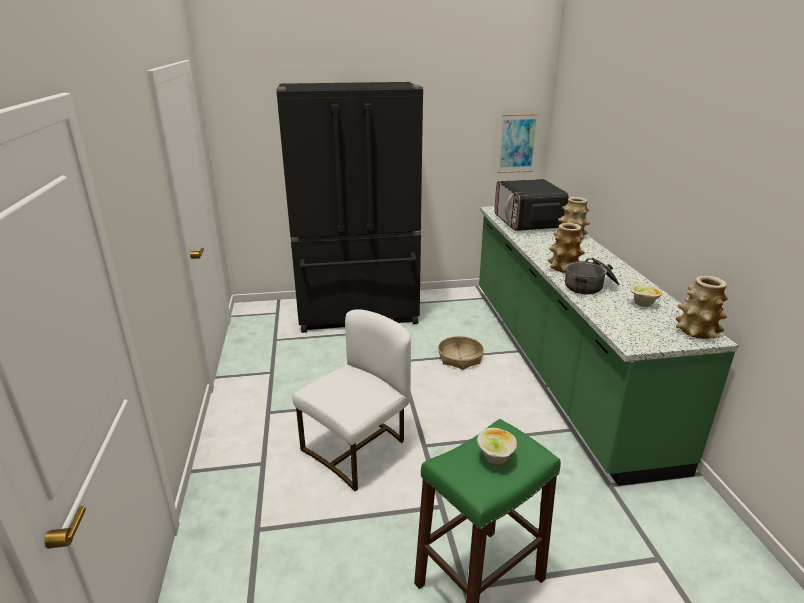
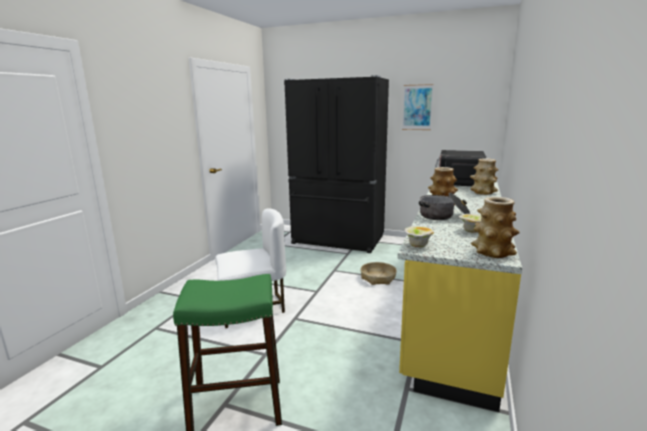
camera: 30 degrees right, 10 degrees down
bowl [477,428,517,465] -> bowl moved to [405,226,434,247]
green counter [479,206,738,486] -> yellow counter [397,181,522,412]
picture [497,114,539,173] -> picture moved to [402,84,434,130]

